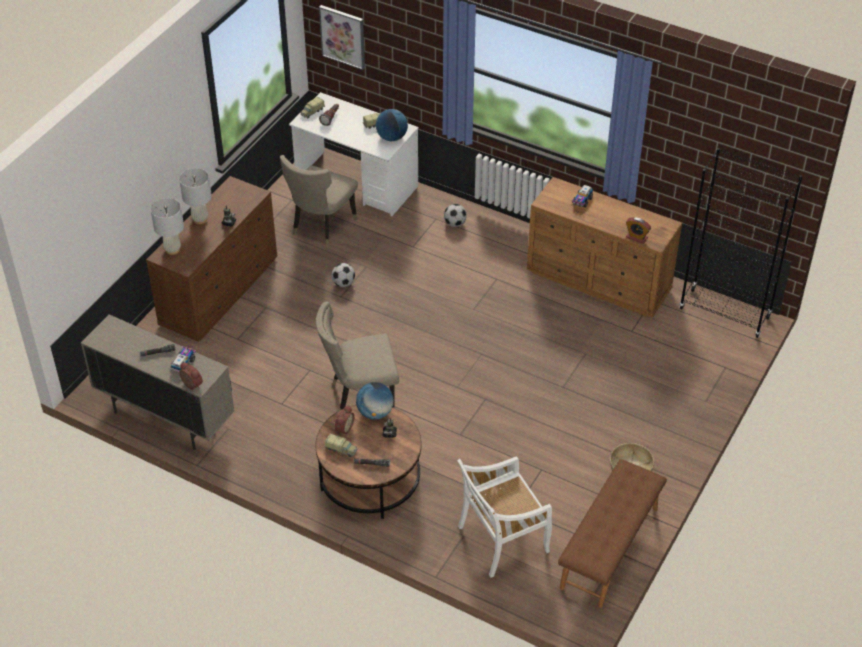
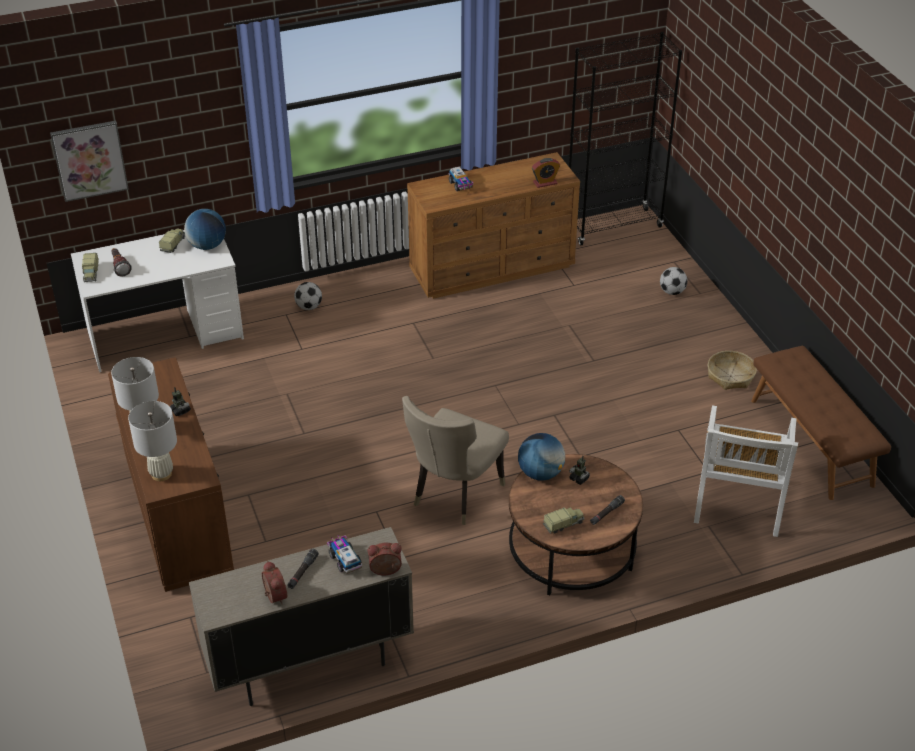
camera: 50 degrees left, 5 degrees down
beige chair [280,155,358,247] -> none
football [331,263,355,287] -> football moved to [660,267,687,295]
alarm clock [335,405,355,436] -> alarm clock moved to [262,561,287,604]

